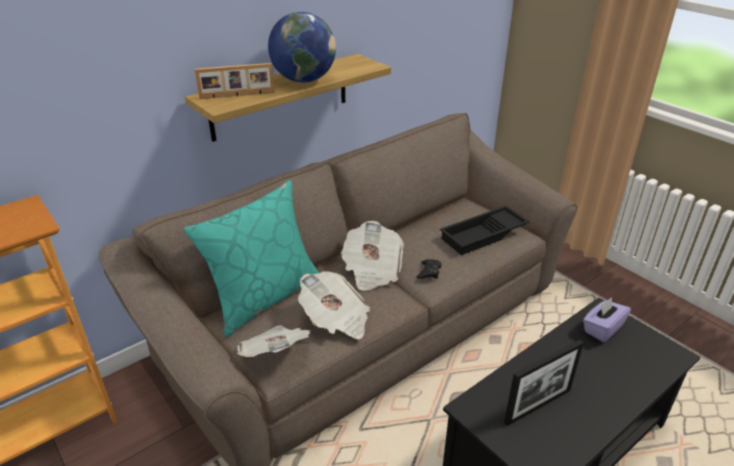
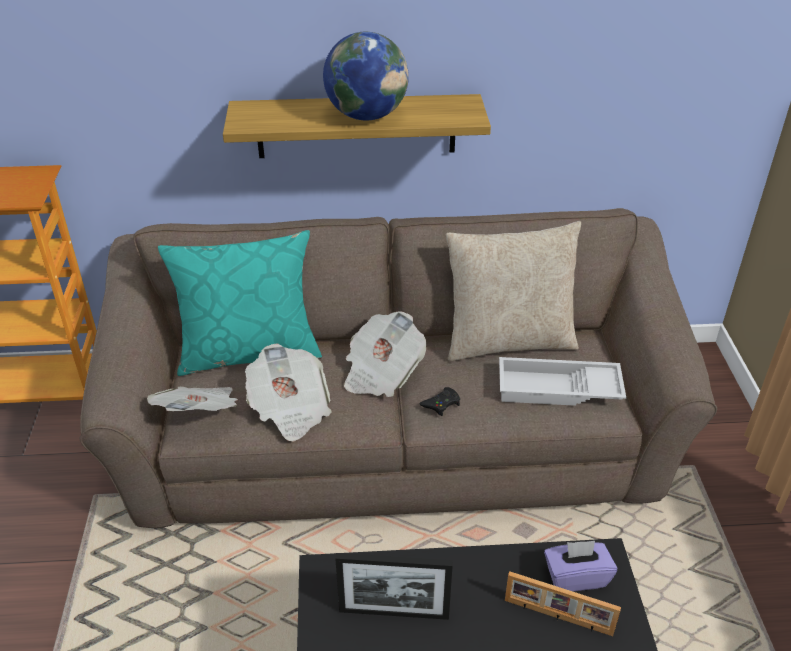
camera: 35 degrees right, 5 degrees up
picture frame [195,63,275,99] -> picture frame moved to [505,571,621,636]
black tray [440,206,530,255] -> white tray [499,357,626,406]
none -> beige pillow [446,221,581,361]

